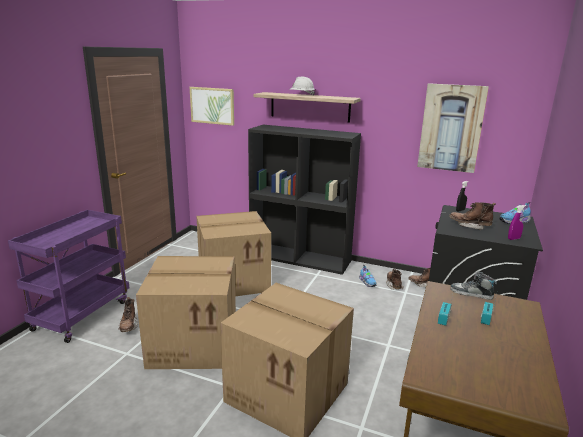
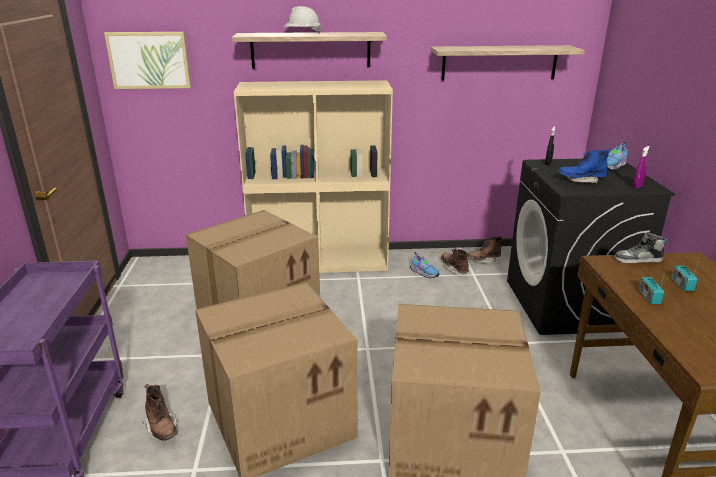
camera: 25 degrees left, 5 degrees up
black bookcase [248,125,361,275] -> beige bookcase [234,80,393,273]
picture [417,83,489,173] -> shelf [431,45,585,81]
brown boot [449,202,496,230] -> blue boot [558,149,610,183]

